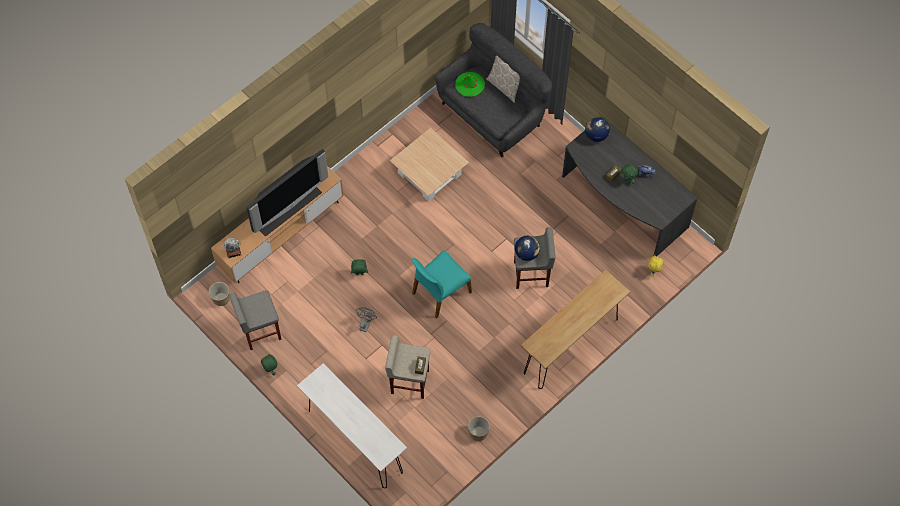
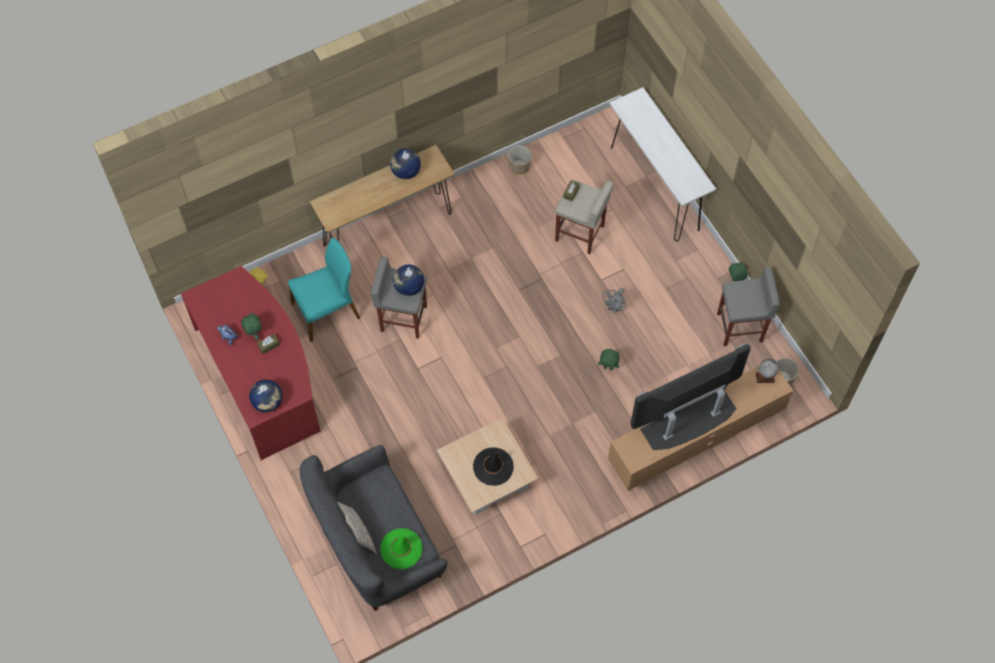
camera: 165 degrees left, 0 degrees up
turquoise chair [412,250,472,319] -> turquoise chair moved to [288,238,360,342]
grey desk [562,116,698,256] -> red desk [180,266,321,460]
none -> globe [390,149,421,179]
none -> black hat [473,447,514,486]

